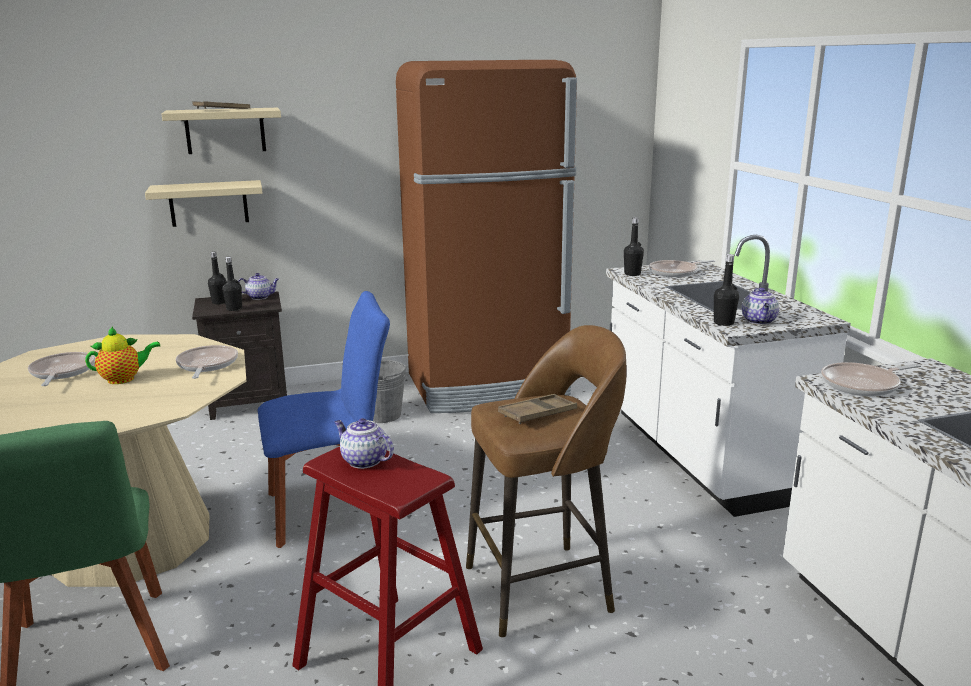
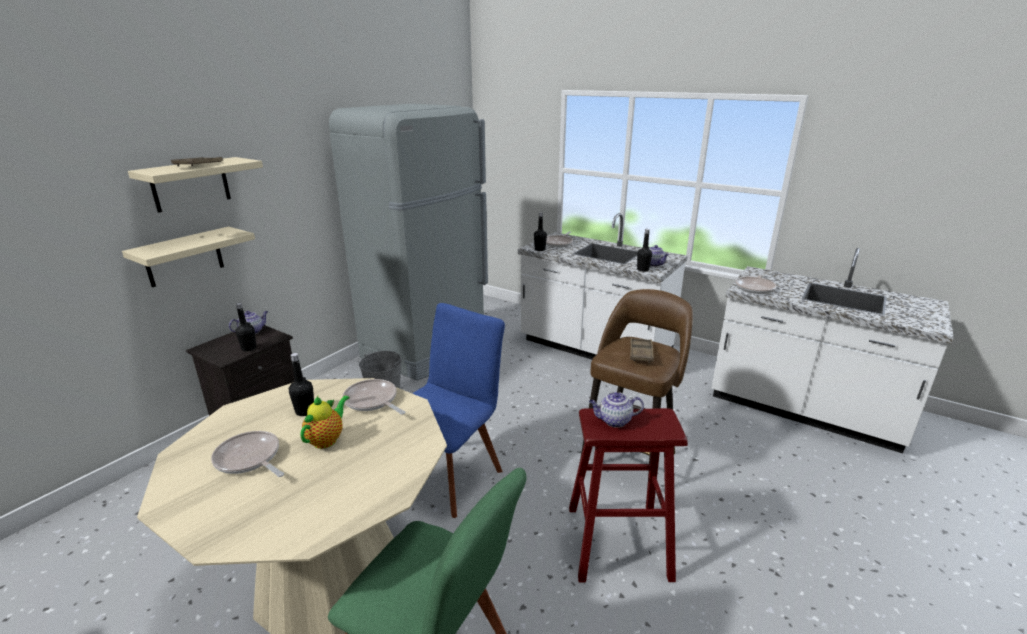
camera: 40 degrees left, 5 degrees up
black bottle [208,252,227,305] -> black bottle moved to [289,353,314,416]
brown fridge [396,60,577,413] -> grey fridge [329,104,488,381]

